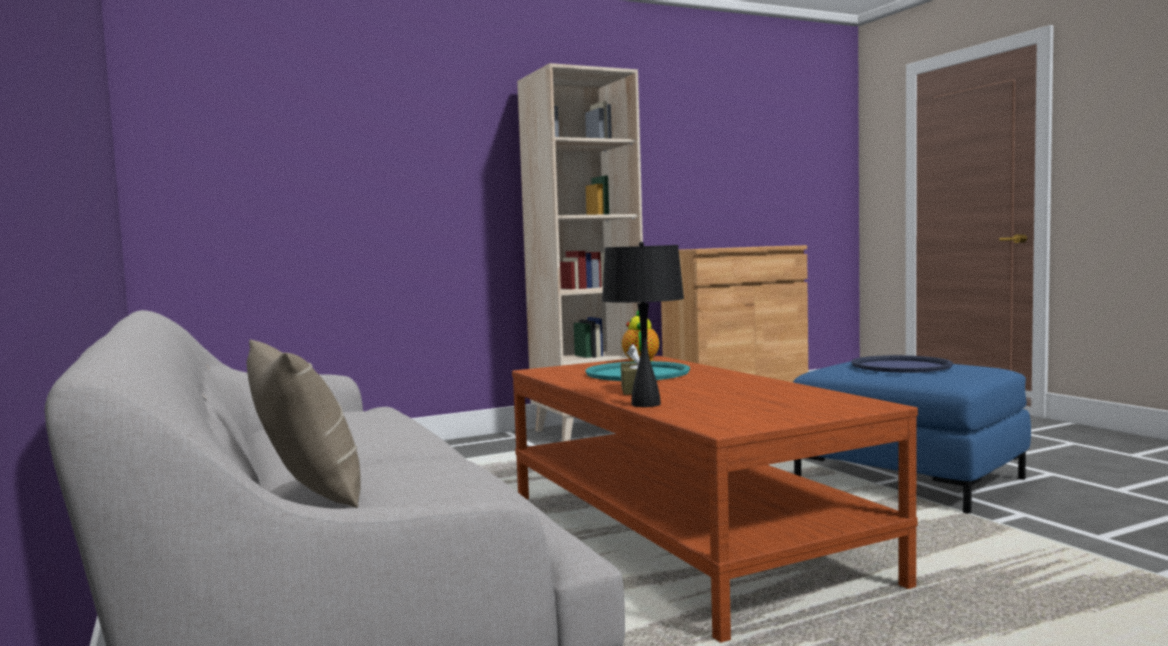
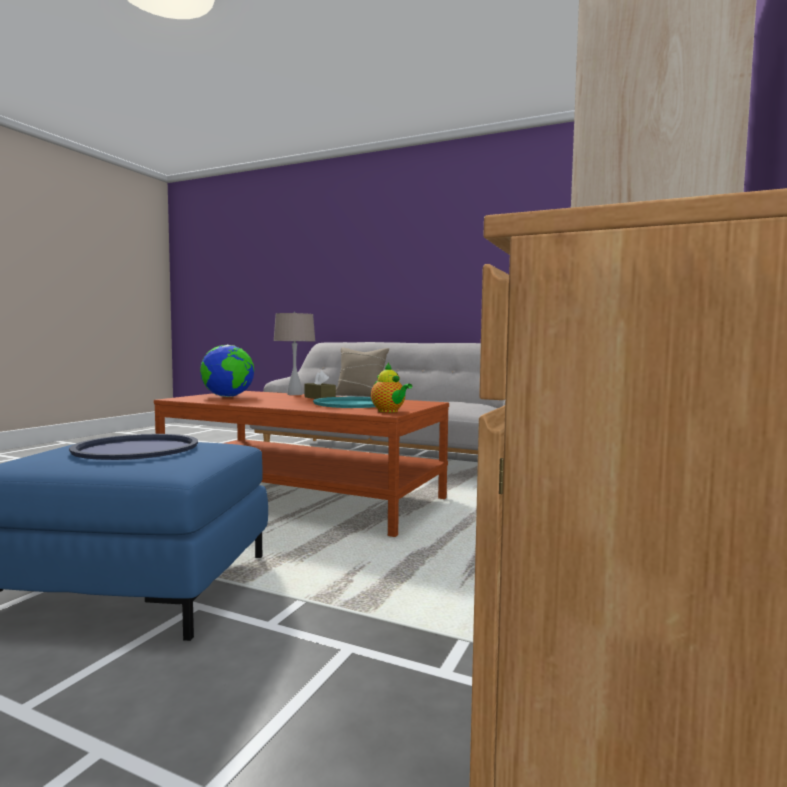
camera: 140 degrees right, 0 degrees up
black table lamp [602,242,684,407] -> beige table lamp [273,312,315,395]
none -> globe [200,345,254,397]

